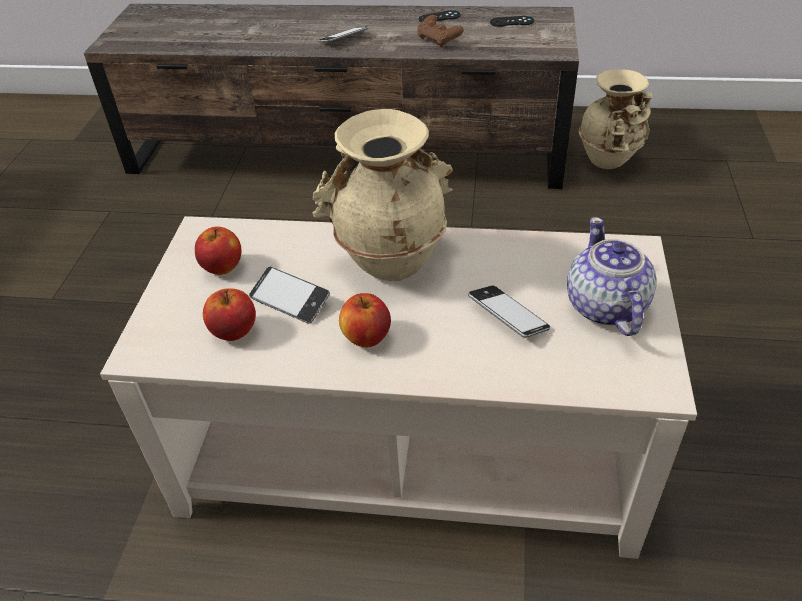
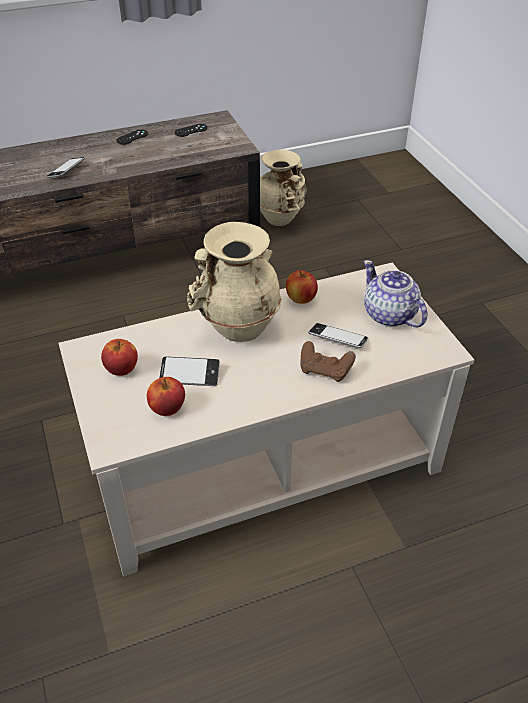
camera: 30 degrees left, 0 degrees up
apple [339,293,391,348] -> apple moved to [286,270,318,304]
brown game controller [417,15,464,48] -> brown game controller moved to [300,341,356,382]

